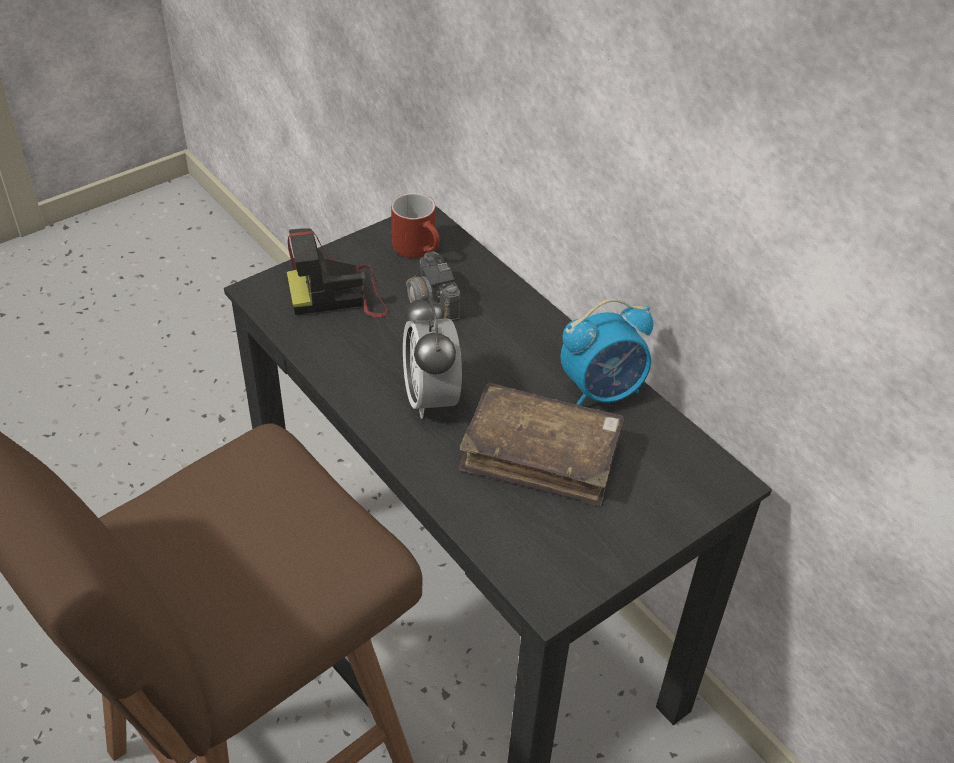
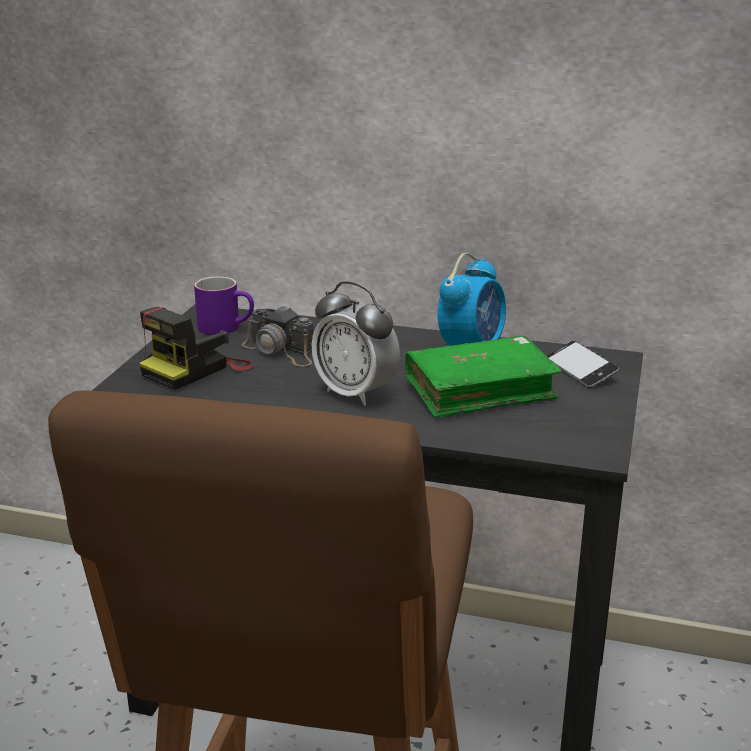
camera: 35 degrees left, 20 degrees down
red mug [391,193,440,258] -> purple mug [194,276,254,335]
brown book [459,382,624,507] -> green book [405,336,562,418]
none -> phone [547,341,620,388]

